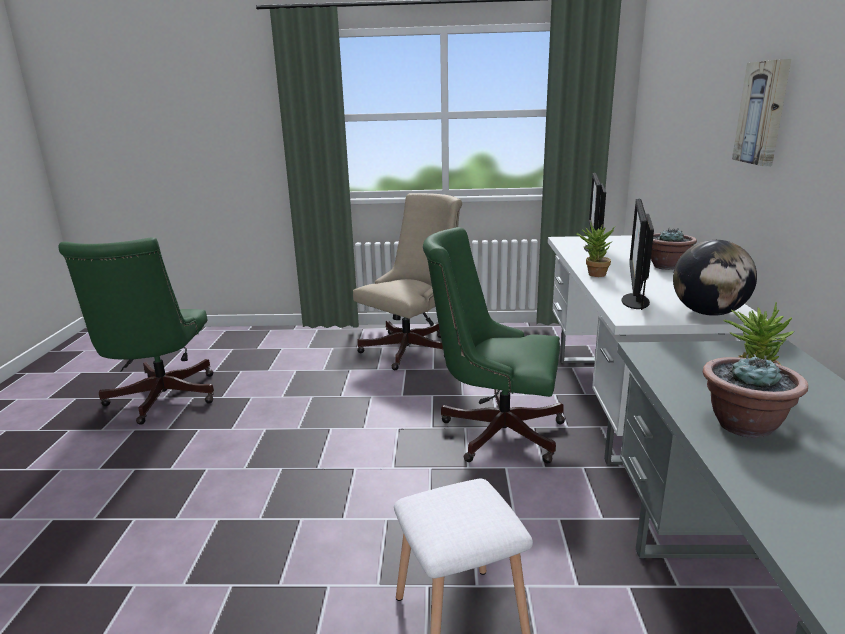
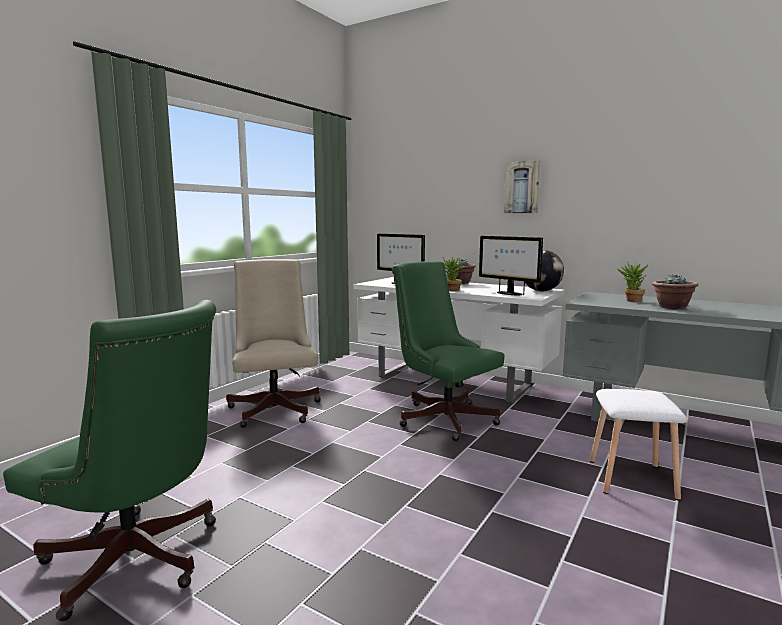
camera: 60 degrees left, 10 degrees down
green office chair [423,227,565,464] -> green office chair turned 90 degrees clockwise [392,261,505,441]

